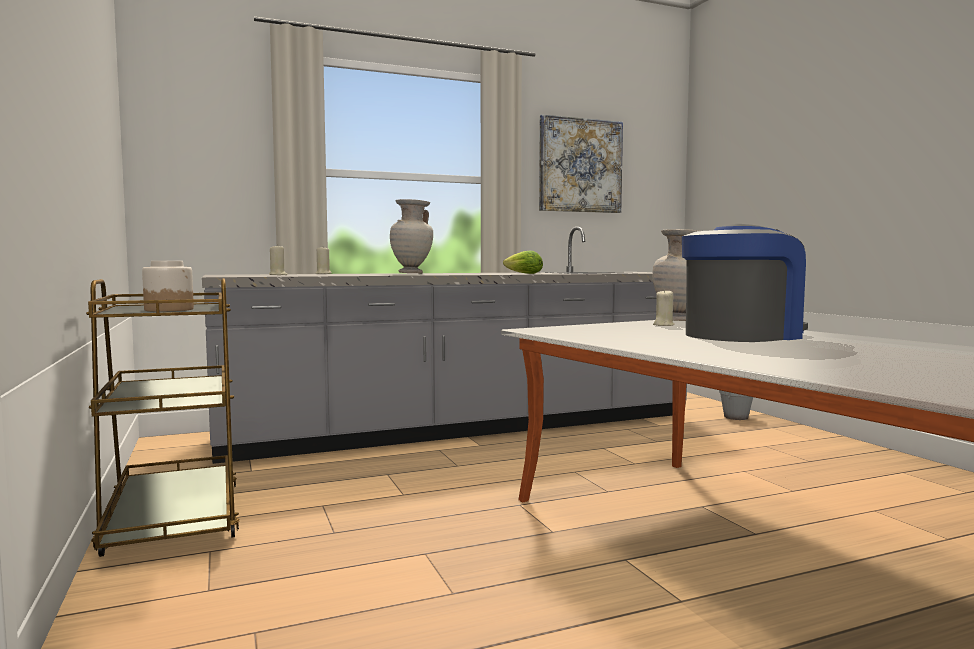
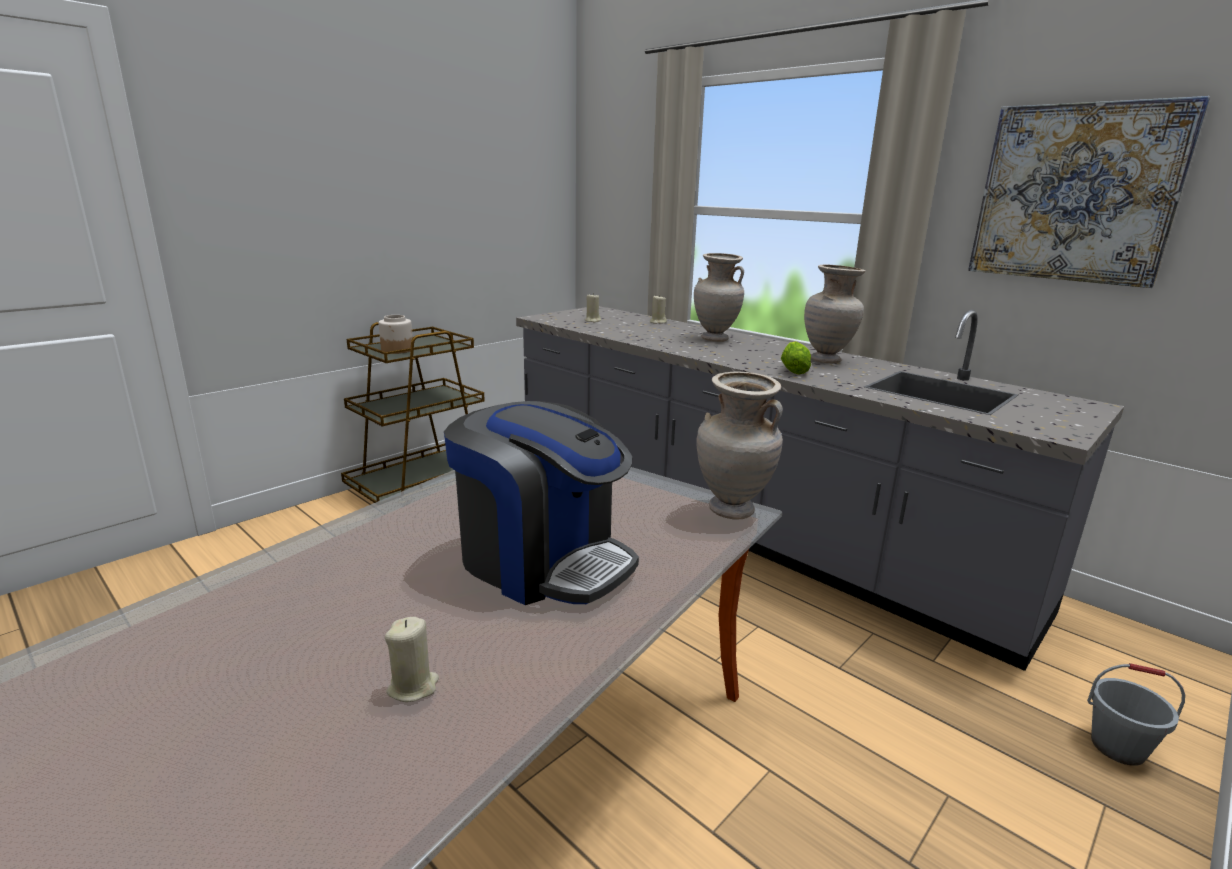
camera: 65 degrees right, 15 degrees up
beige candle [653,289,675,326] -> beige candle moved to [385,617,439,702]
none -> beige vase [804,265,866,363]

